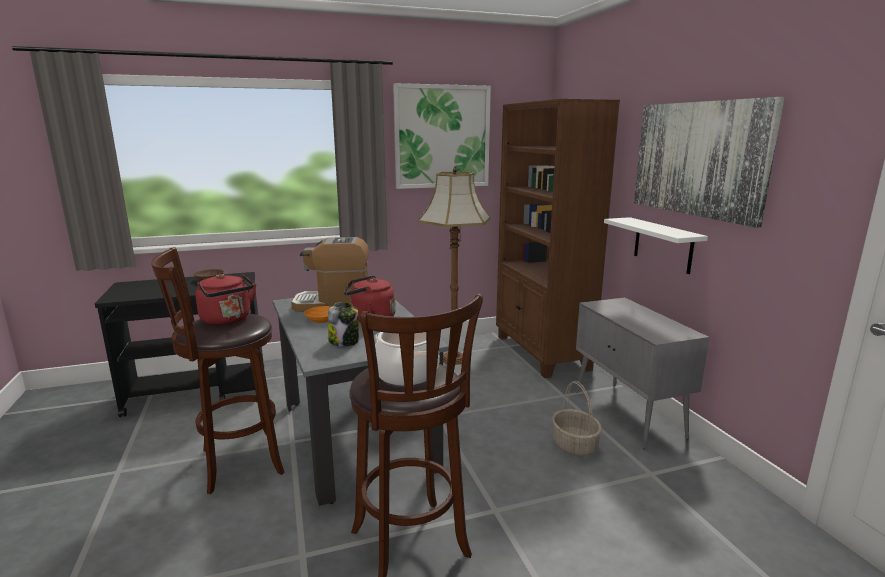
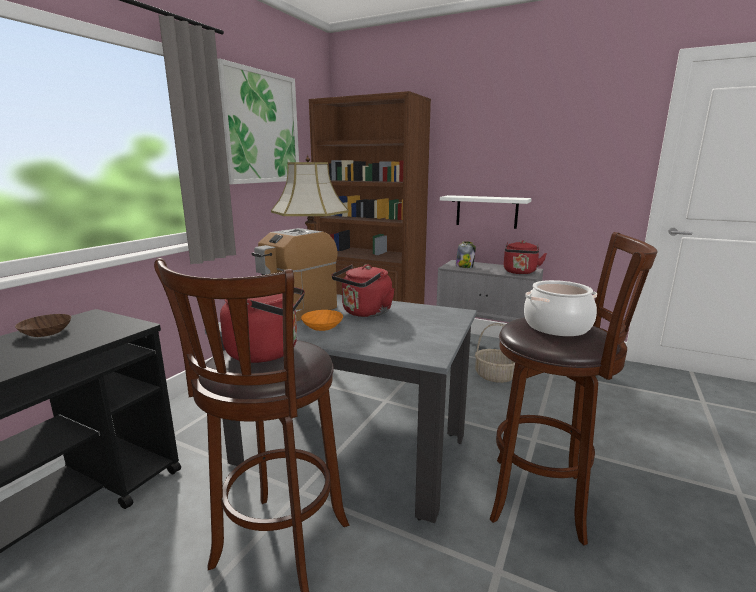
camera: 45 degrees left, 0 degrees up
jar [328,302,359,346] -> jar moved to [455,241,476,268]
picture [634,97,785,228] -> none
none -> red kettle [504,240,547,274]

